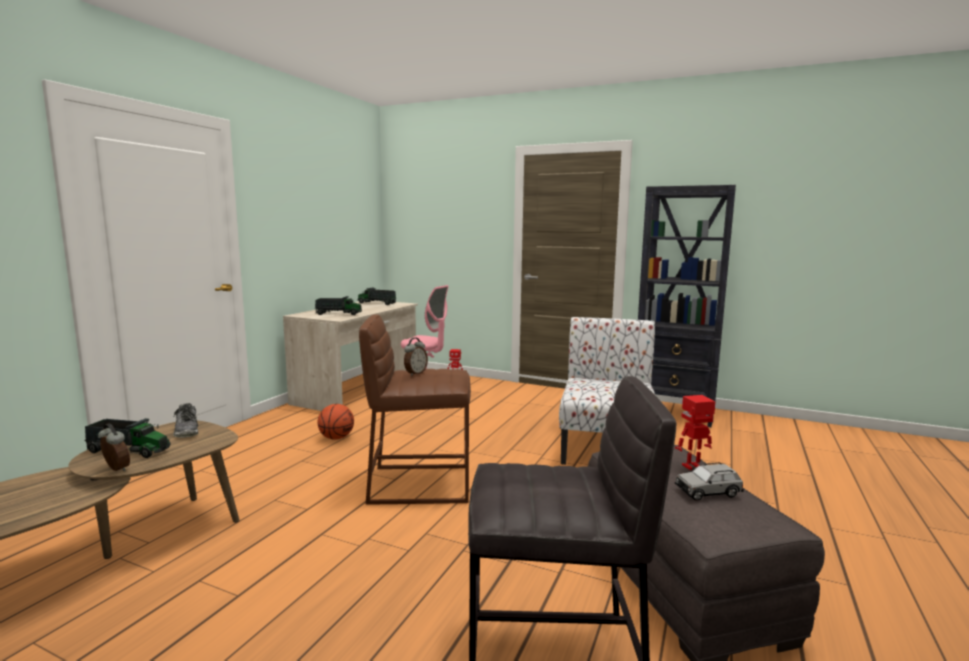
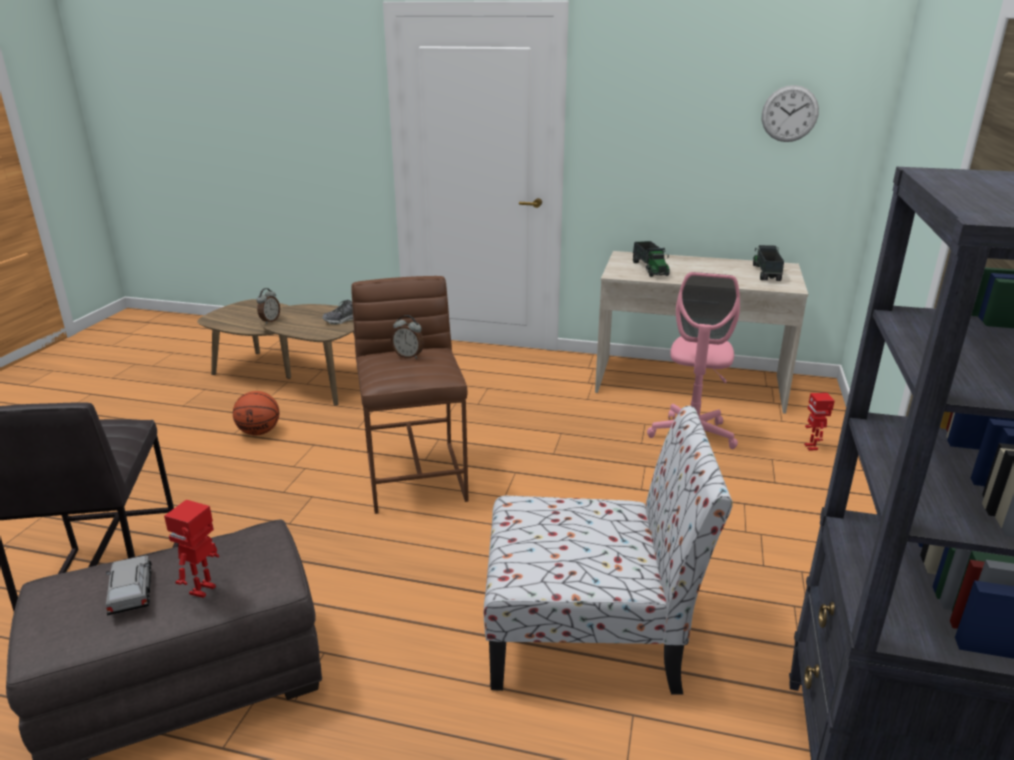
camera: 80 degrees right, 15 degrees up
toy truck [84,418,171,458] -> none
basketball [317,404,354,440] -> basketball moved to [233,391,279,435]
toy robot [675,395,716,470] -> toy robot turned 135 degrees counterclockwise [164,500,219,598]
none -> wall clock [762,85,819,142]

